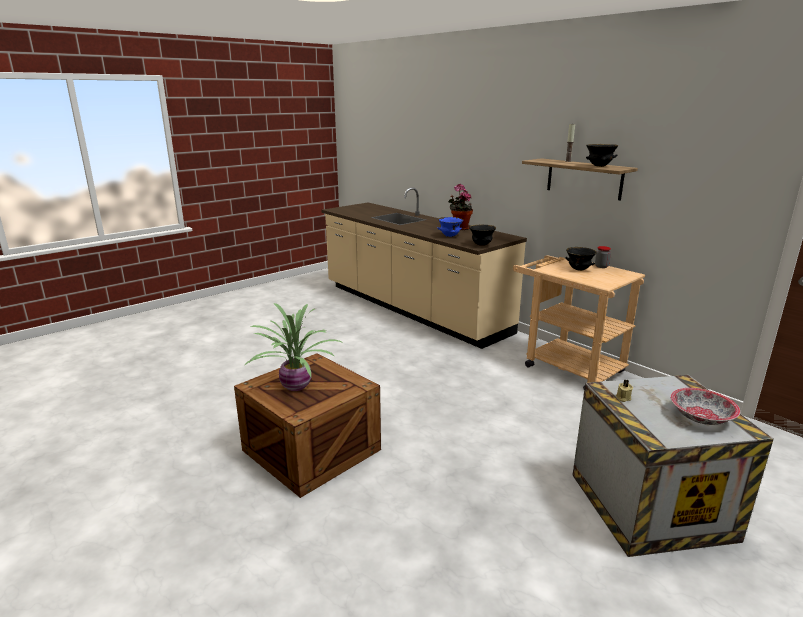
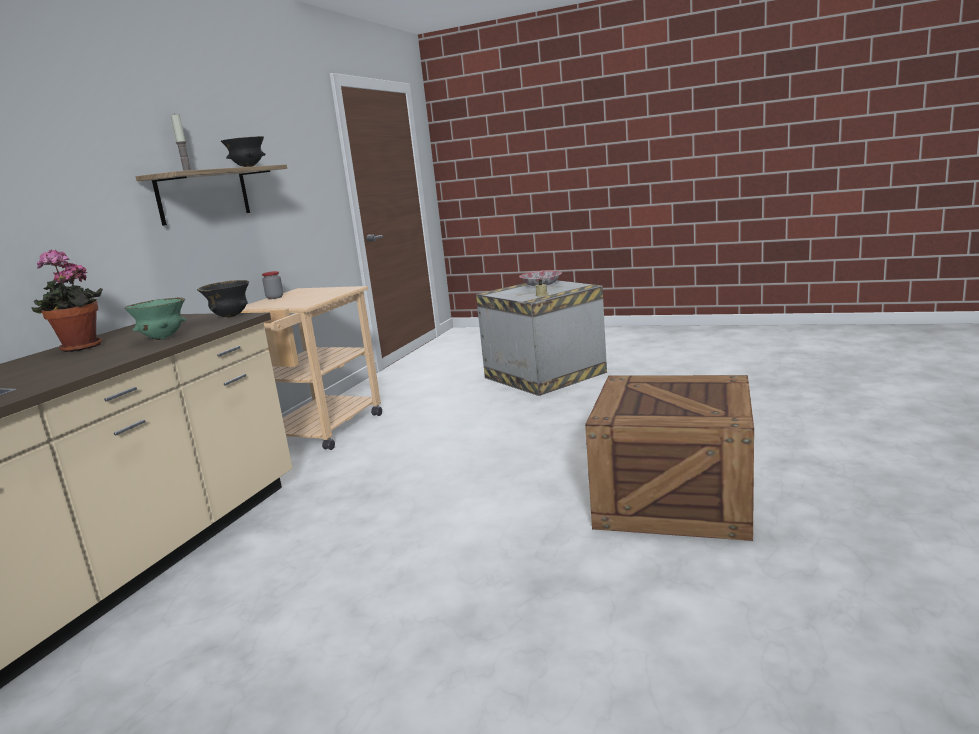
camera: 115 degrees left, 5 degrees down
potted plant [245,303,344,391] -> none
blue bowl [438,217,463,237] -> green bowl [125,298,186,340]
black bowl [565,247,597,271] -> none

